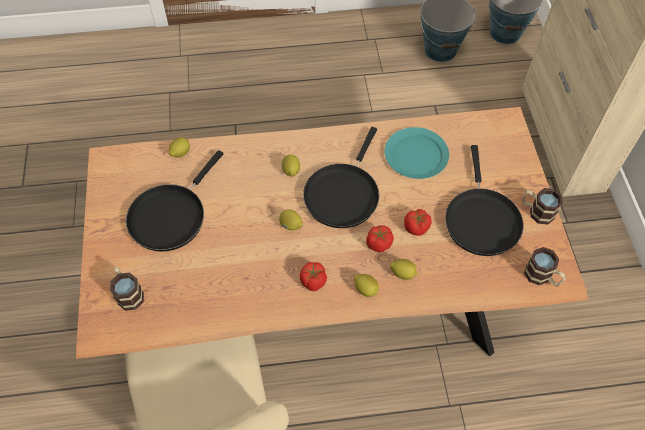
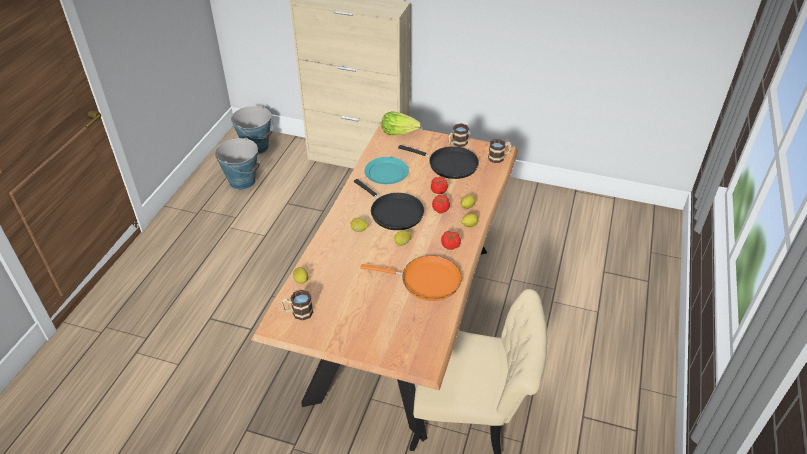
camera: 65 degrees left, 15 degrees down
mug [110,266,144,311] -> mug moved to [281,290,313,321]
black frying pan [126,150,223,252] -> none
none -> orange frying pan [361,256,462,301]
none -> lettuce [382,111,422,135]

